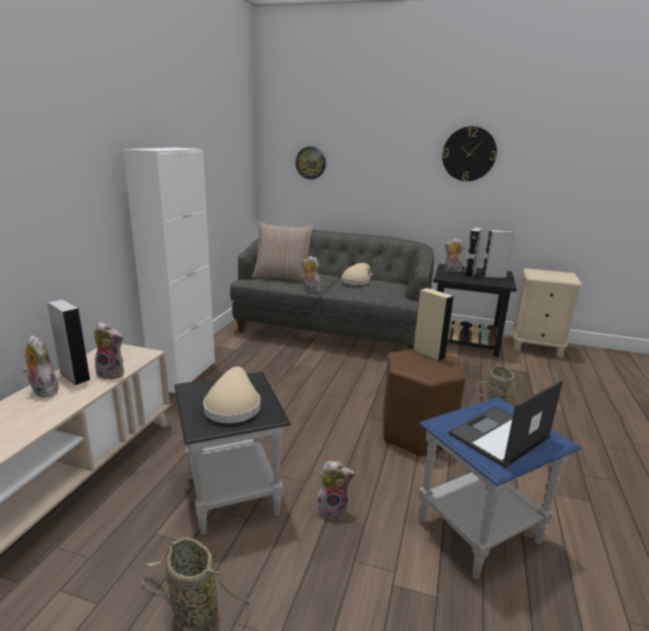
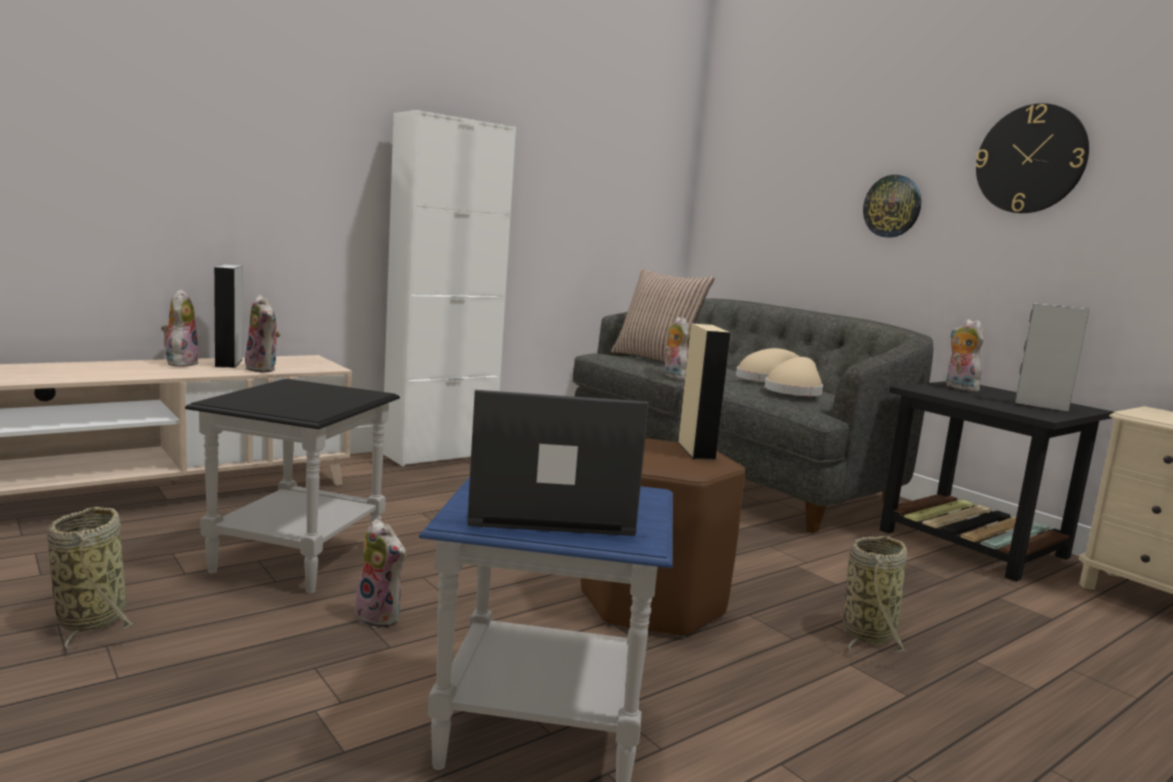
camera: 35 degrees right, 10 degrees down
beige hat [203,367,260,423] -> beige hat moved to [765,357,823,396]
wall clock [295,147,326,179] -> wall clock moved to [863,175,921,238]
grey speaker [464,227,483,278] -> none

